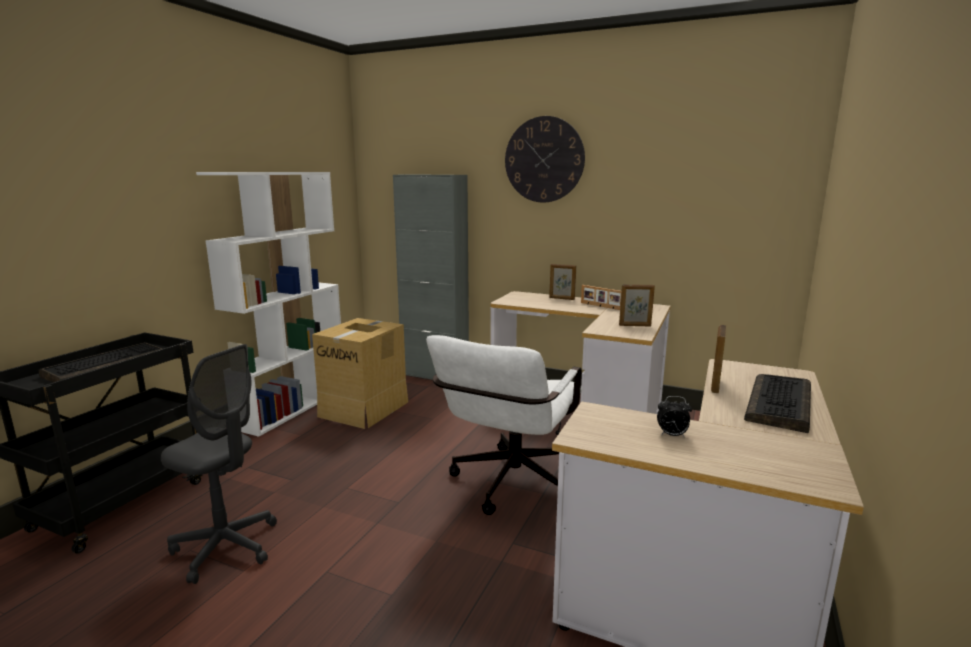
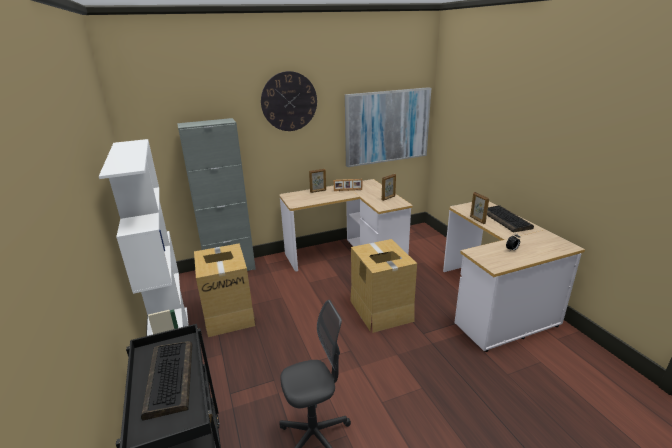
camera: 45 degrees left, 10 degrees up
white office chair [426,335,582,515] -> cardboard box [350,239,417,333]
none -> picture [345,87,431,167]

